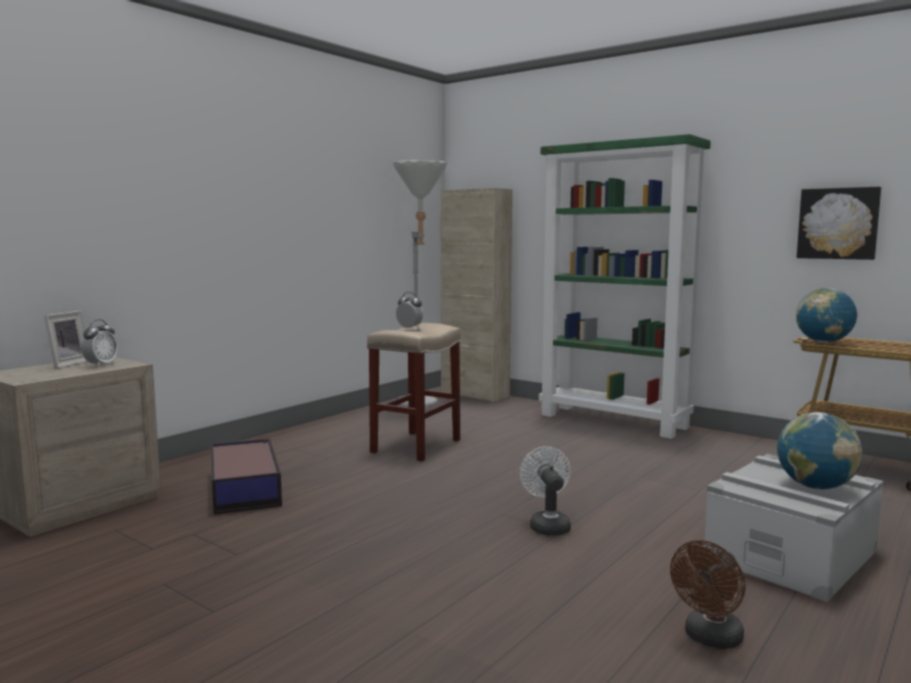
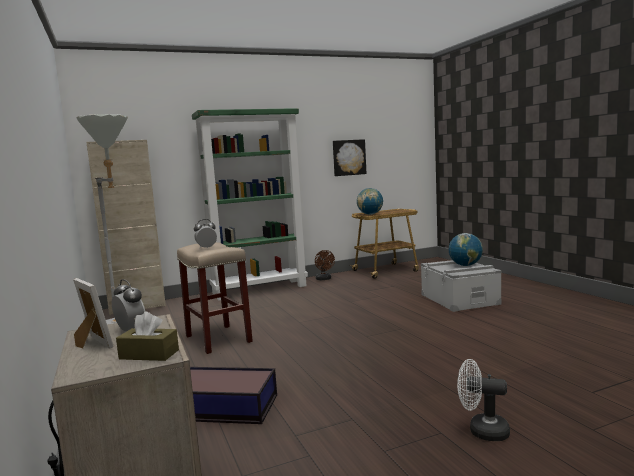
camera: 60 degrees left, 0 degrees up
white fan [520,446,571,536] -> white fan moved to [457,359,510,441]
brown fan [670,540,745,649] -> brown fan moved to [315,250,335,280]
none -> brown tissue box [116,312,179,361]

